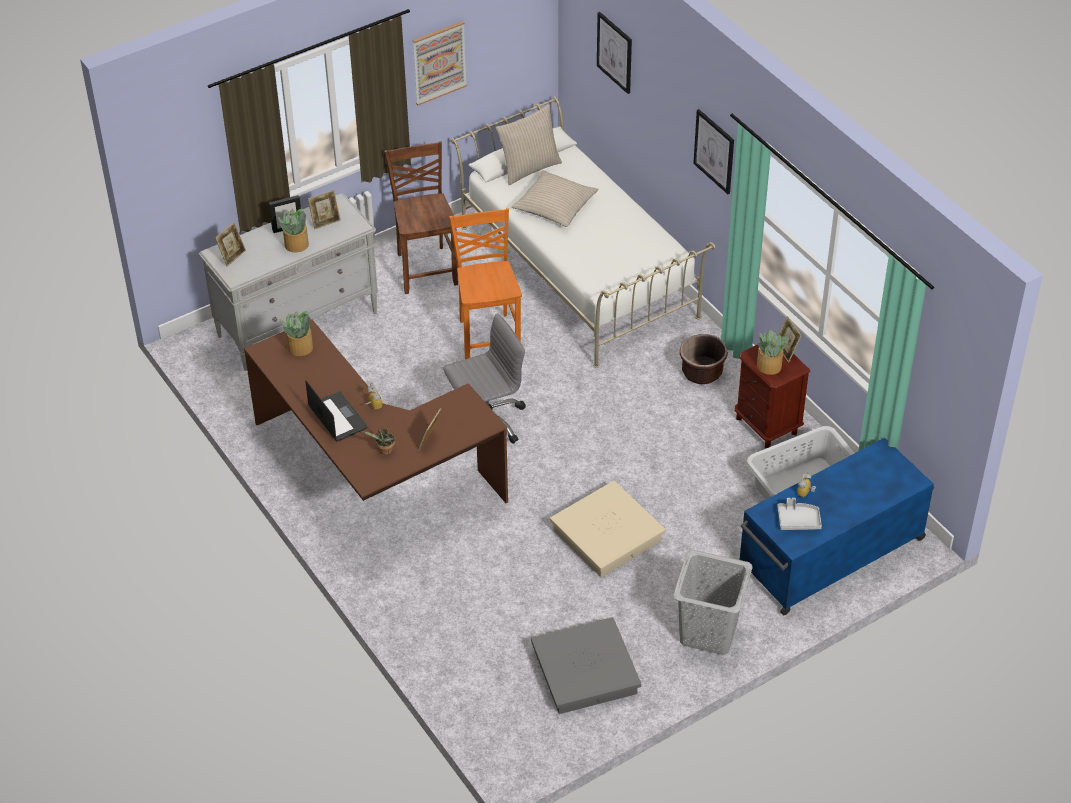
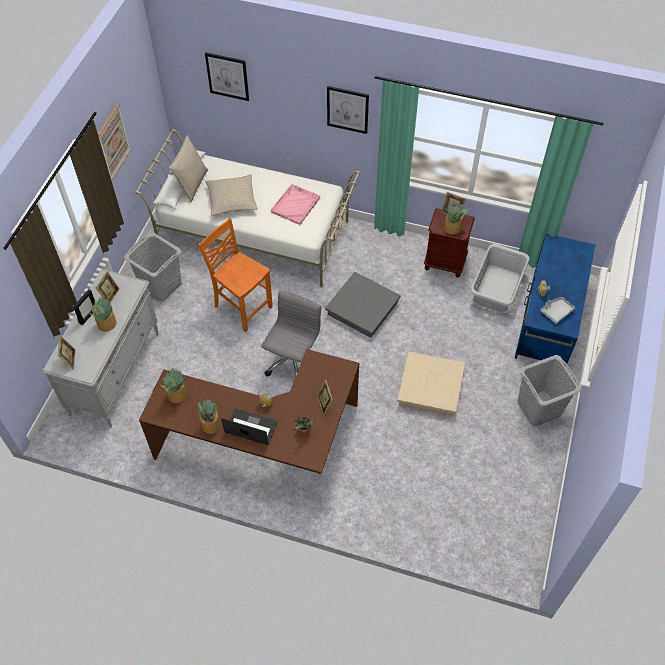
camera: 40 degrees left, 10 degrees up
brown chair [384,141,458,294] -> grey laundry basket [124,233,182,302]
grey storage box [531,617,641,714] -> grey storage box moved to [325,272,401,338]
brown planter [680,334,728,384] -> none
none -> potted plant [198,399,220,434]
none -> pink tray [271,184,320,225]

